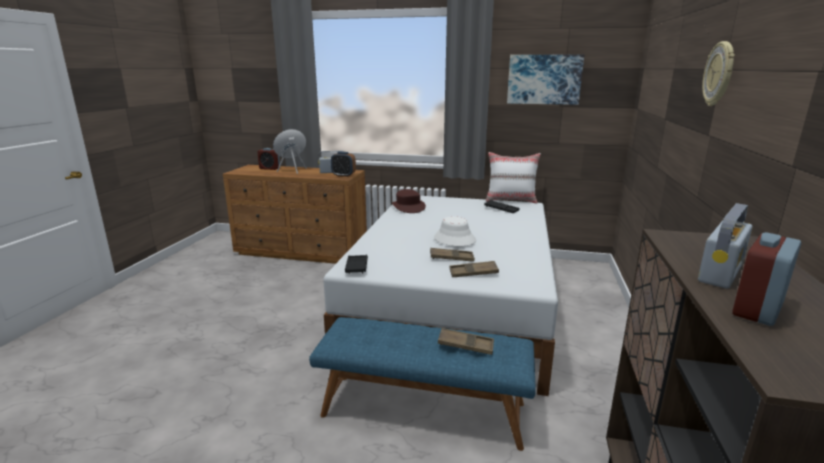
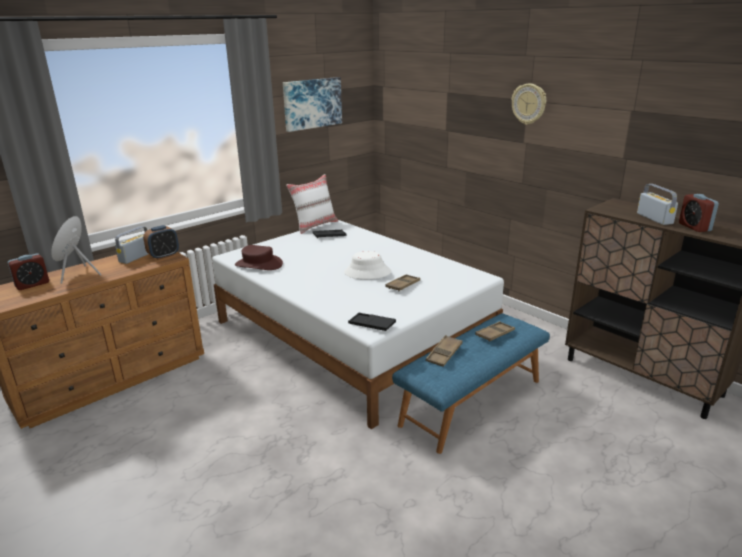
camera: 55 degrees left, 5 degrees up
brown tray [449,261,499,277] -> brown tray moved to [426,335,463,367]

